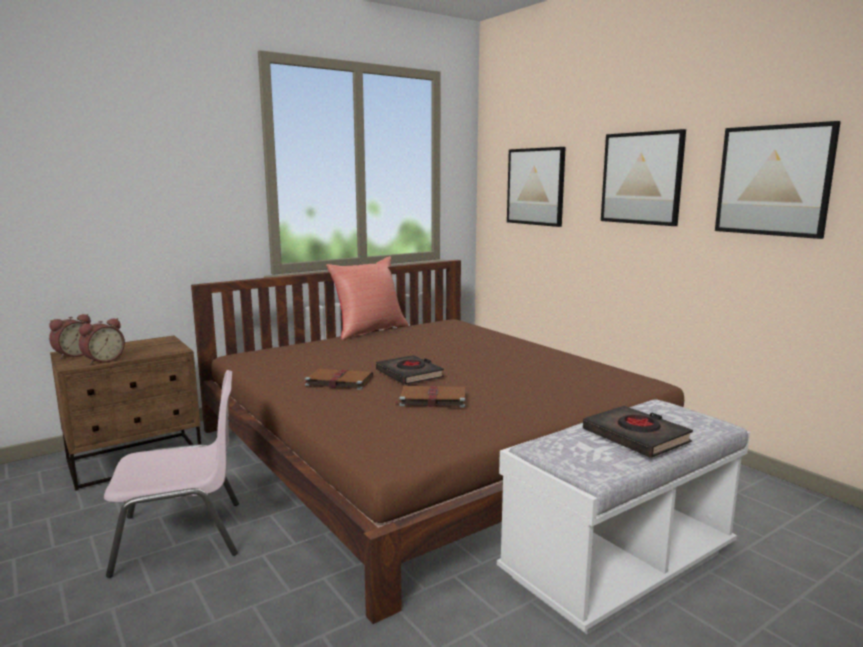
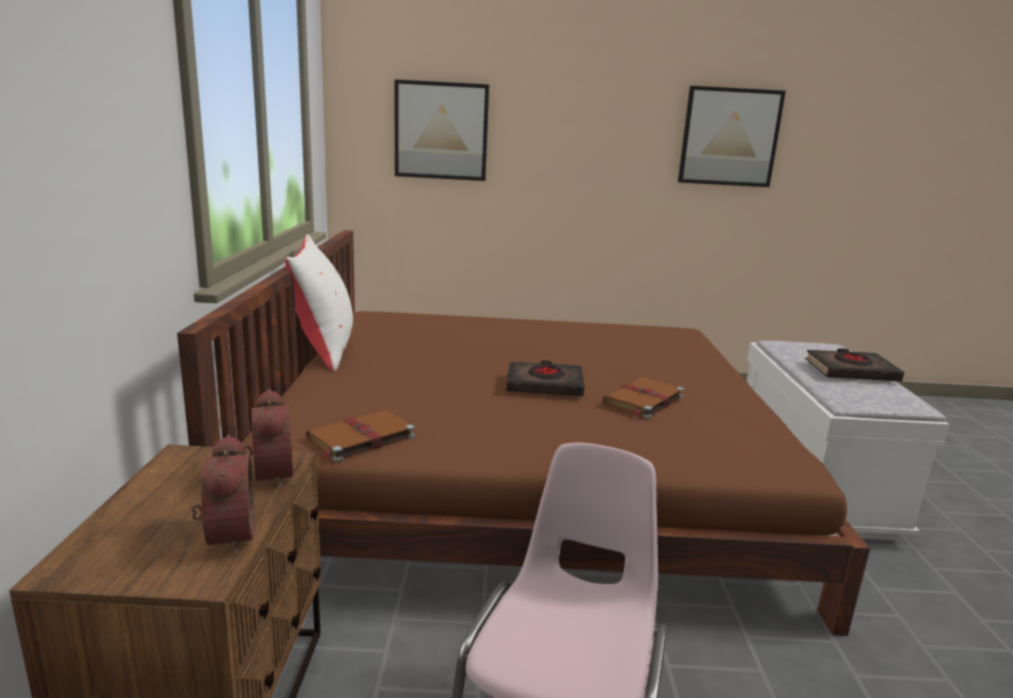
camera: 55 degrees left, 5 degrees up
alarm clock [49,314,91,359] -> alarm clock moved to [244,389,293,489]
brown book [305,369,373,390] -> brown book moved to [306,410,415,461]
red pillow [326,256,409,340] -> white pillow [285,234,353,371]
picture [601,129,686,226] -> none

